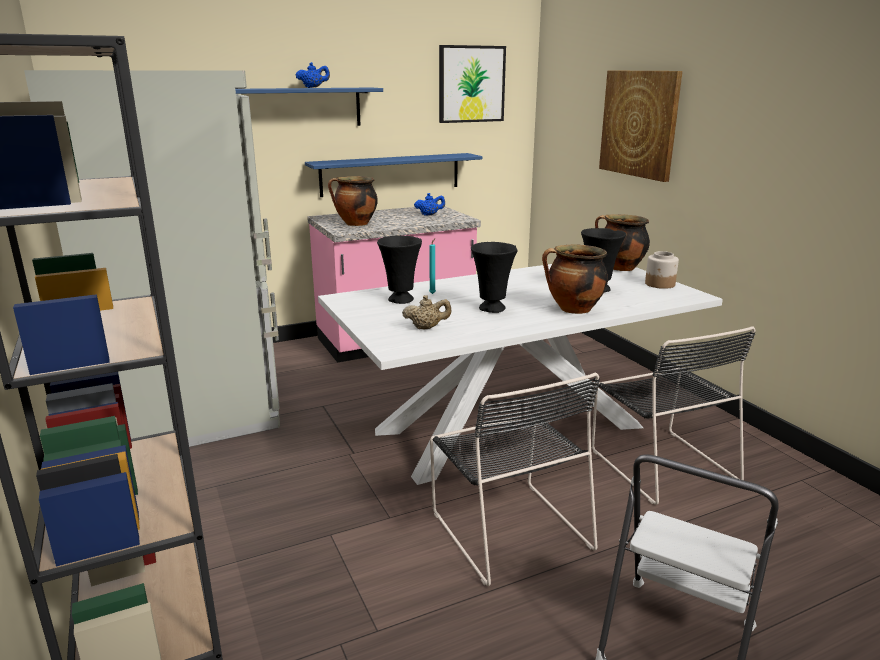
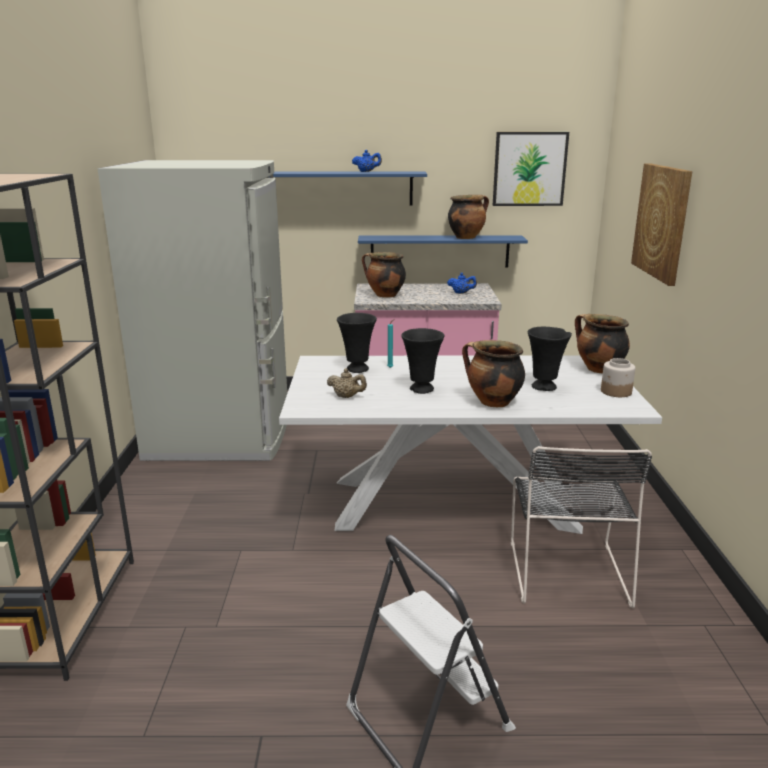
camera: 25 degrees right, 0 degrees up
black chair [430,373,600,586] -> none
none -> cooking pot [448,195,489,239]

